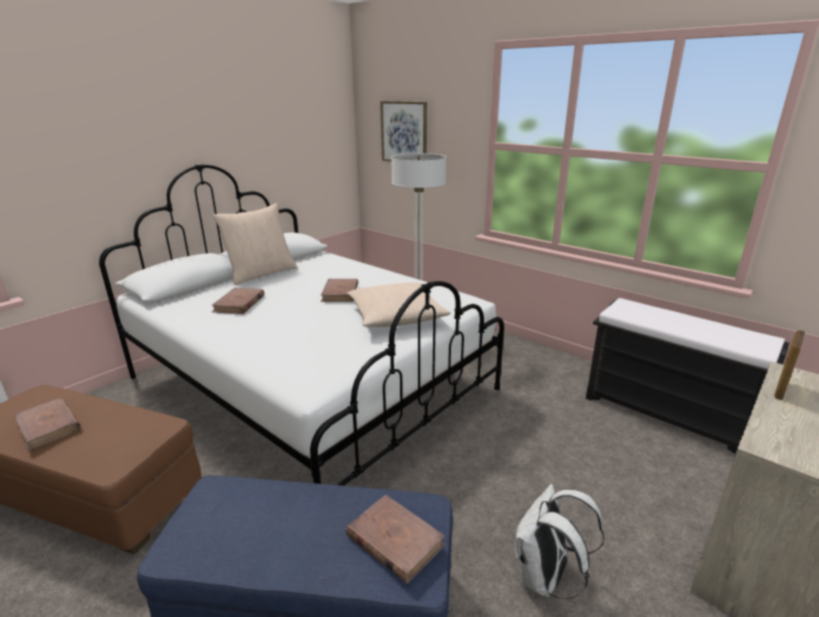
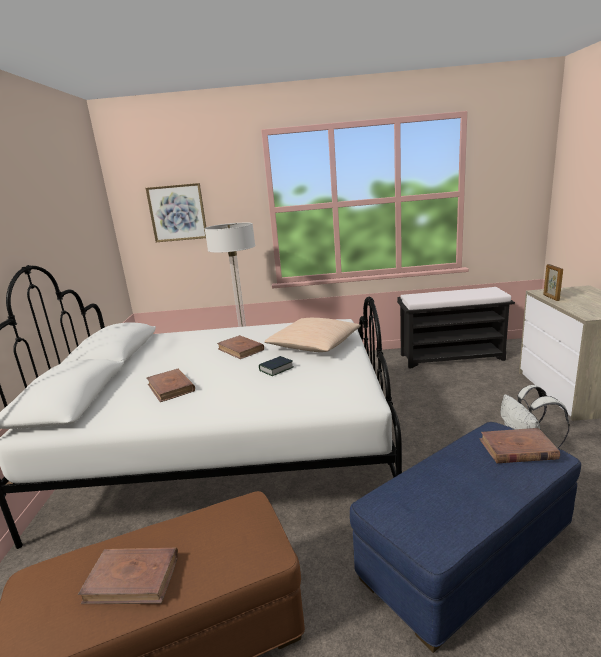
camera: 40 degrees left, 5 degrees down
beige pillow [213,203,297,285] -> none
none -> book [259,356,294,376]

